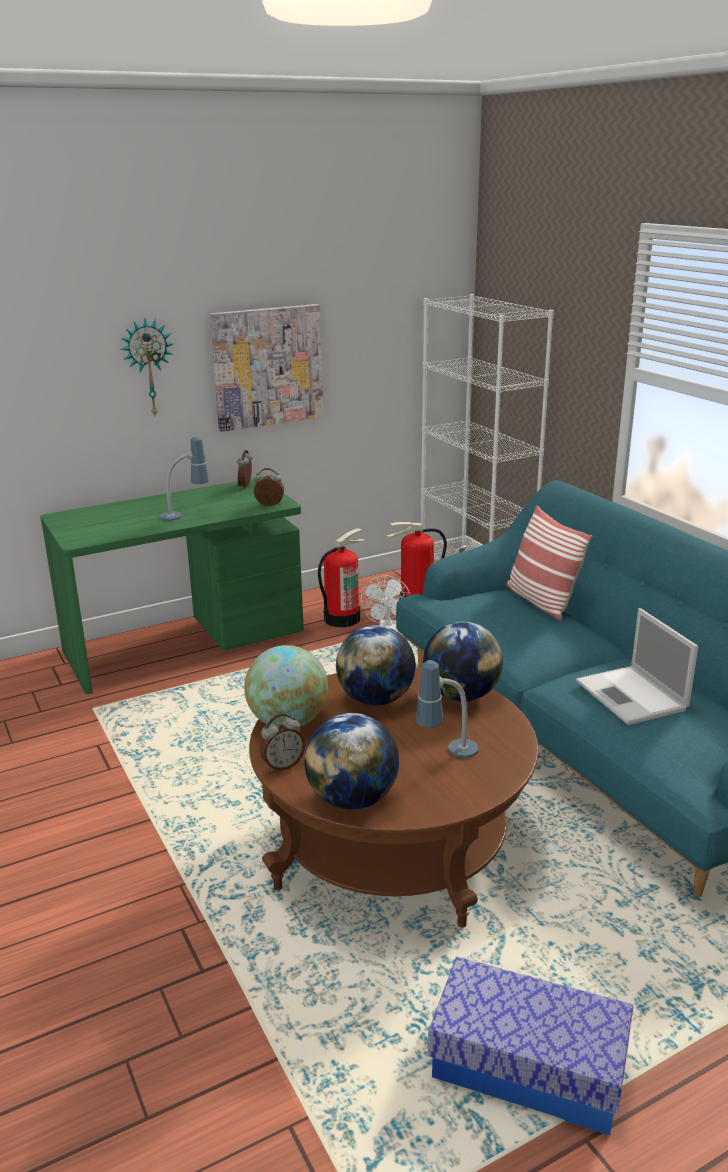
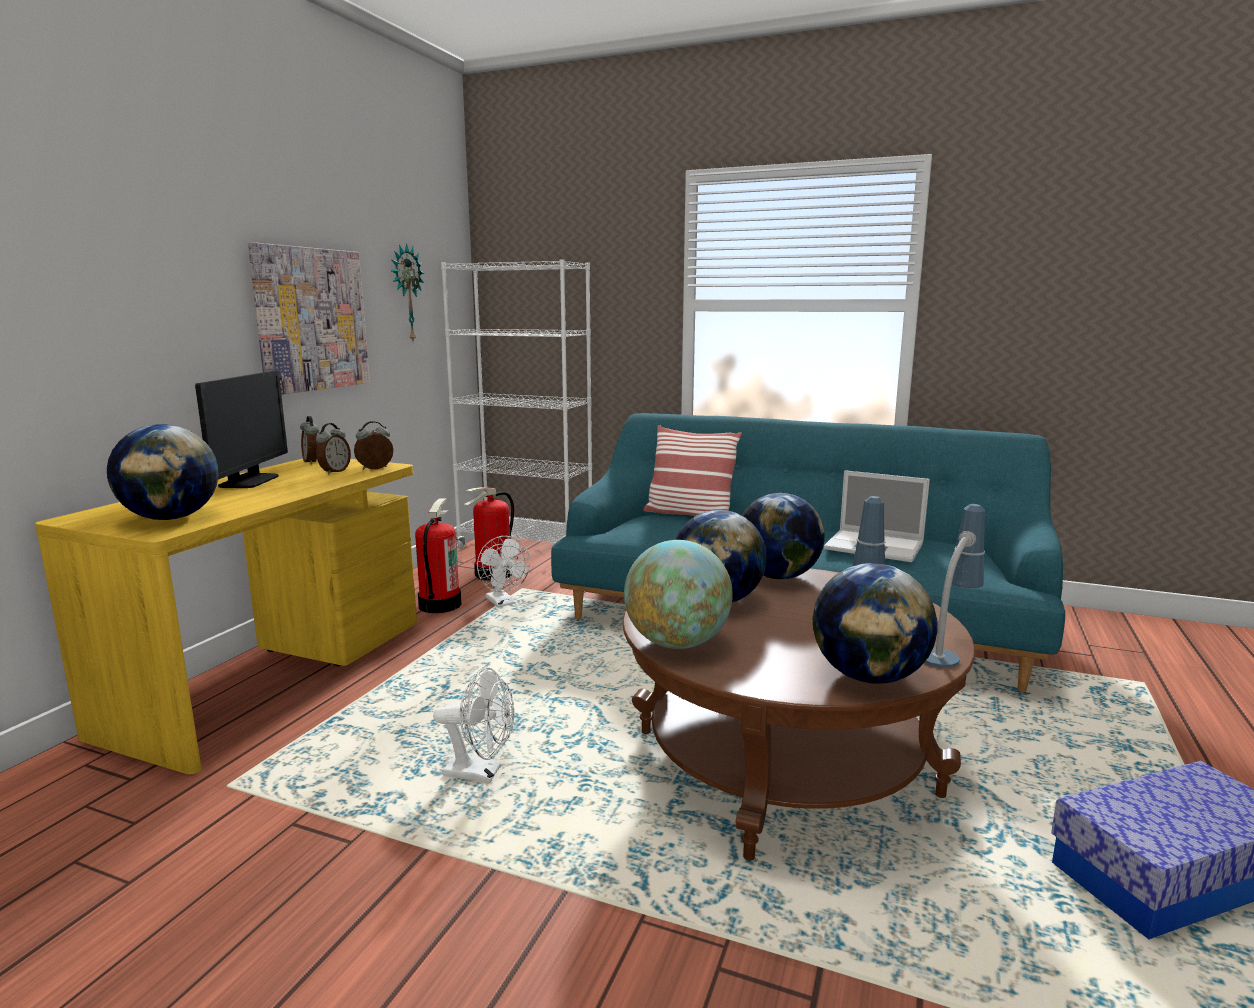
camera: 40 degrees left, 10 degrees down
green desk [40,478,304,694] -> yellow desk [35,459,417,774]
wall clock [121,318,174,416] -> wall clock moved to [391,243,424,341]
table lamp [160,436,209,521] -> table lamp moved to [924,504,985,668]
alarm clock [260,713,305,772] -> alarm clock moved to [316,423,351,475]
none -> globe [107,424,218,520]
none -> monitor [195,371,288,488]
none -> white fan [433,667,514,782]

